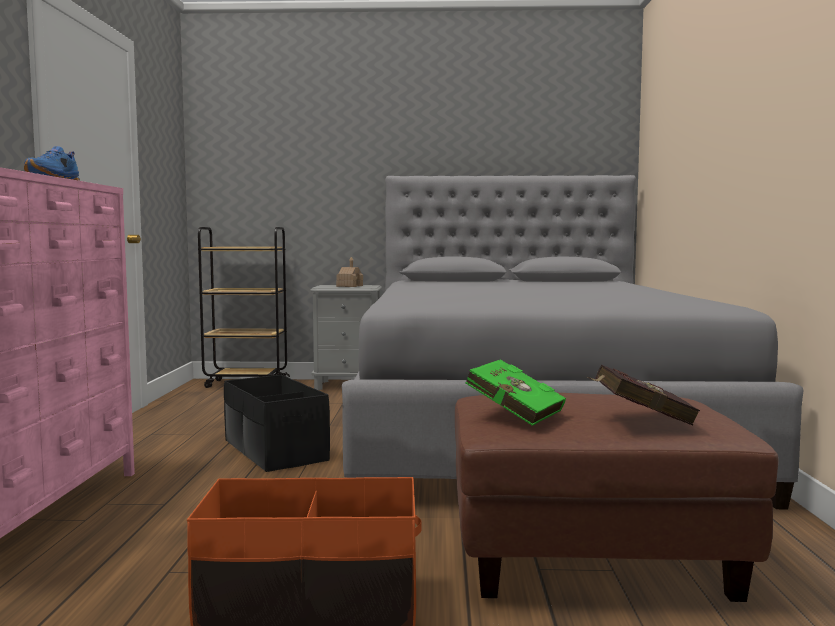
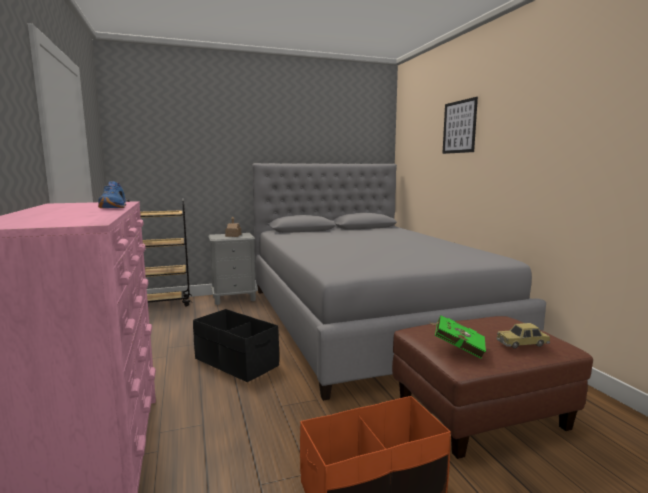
camera: 20 degrees left, 5 degrees up
red book [587,365,700,426] -> toy car [496,323,550,349]
none -> picture [442,97,478,154]

